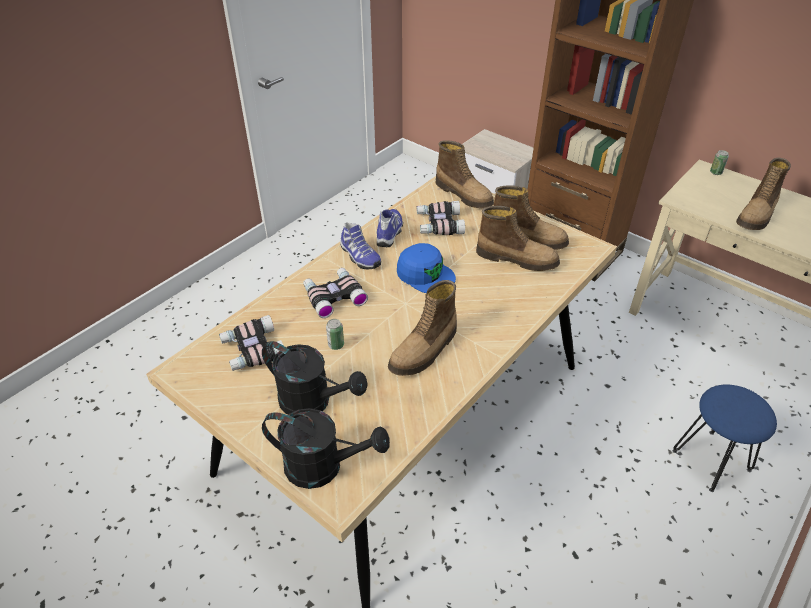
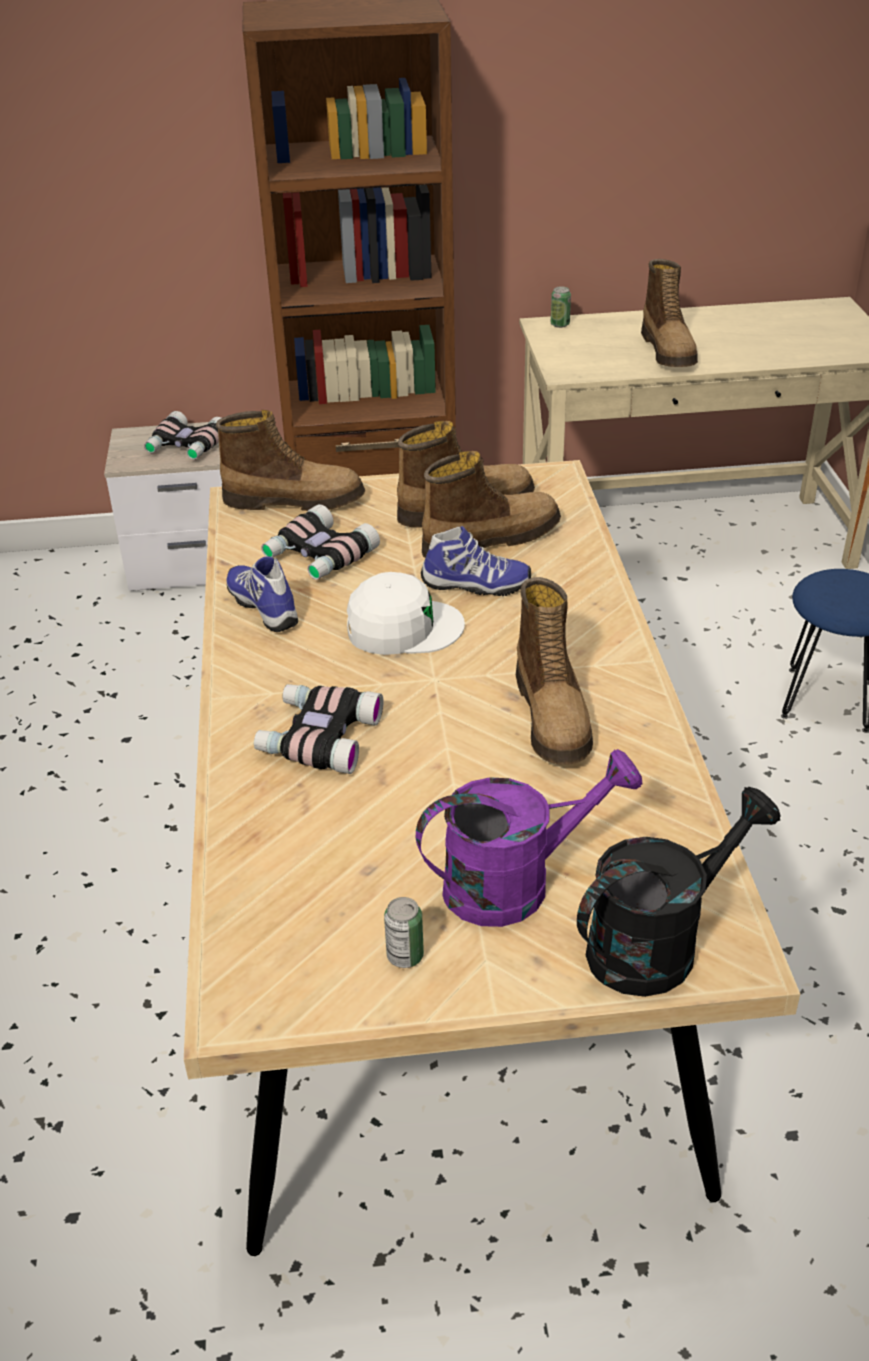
camera: 45 degrees left, 5 degrees down
binoculars [219,315,284,371] -> binoculars moved to [144,411,221,460]
black watering can [262,341,368,415] -> purple watering can [416,749,642,927]
can [326,319,344,350] -> can moved to [384,897,424,968]
shoe [340,222,381,269] -> shoe moved to [421,526,531,596]
blue cap [397,243,456,293] -> white cap [347,572,465,655]

